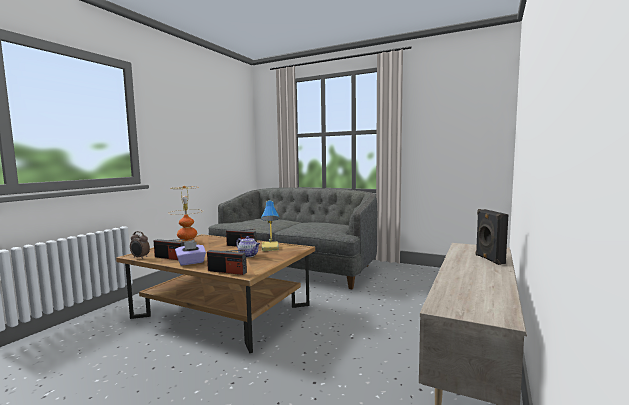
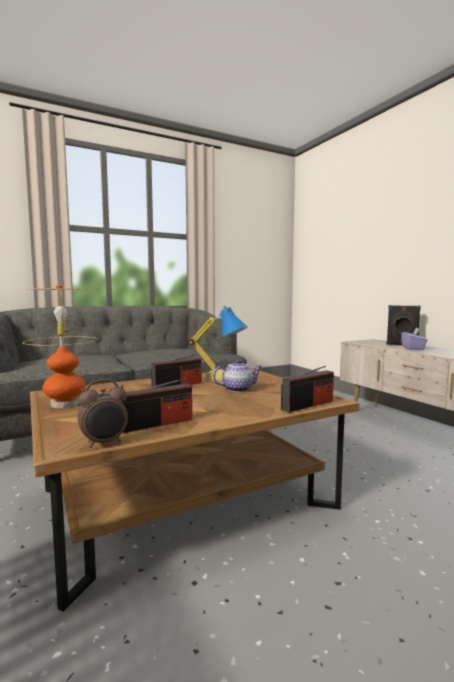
camera: 55 degrees left, 0 degrees up
purple tissue box [175,242,206,266] -> purple tissue box moved to [401,328,428,350]

